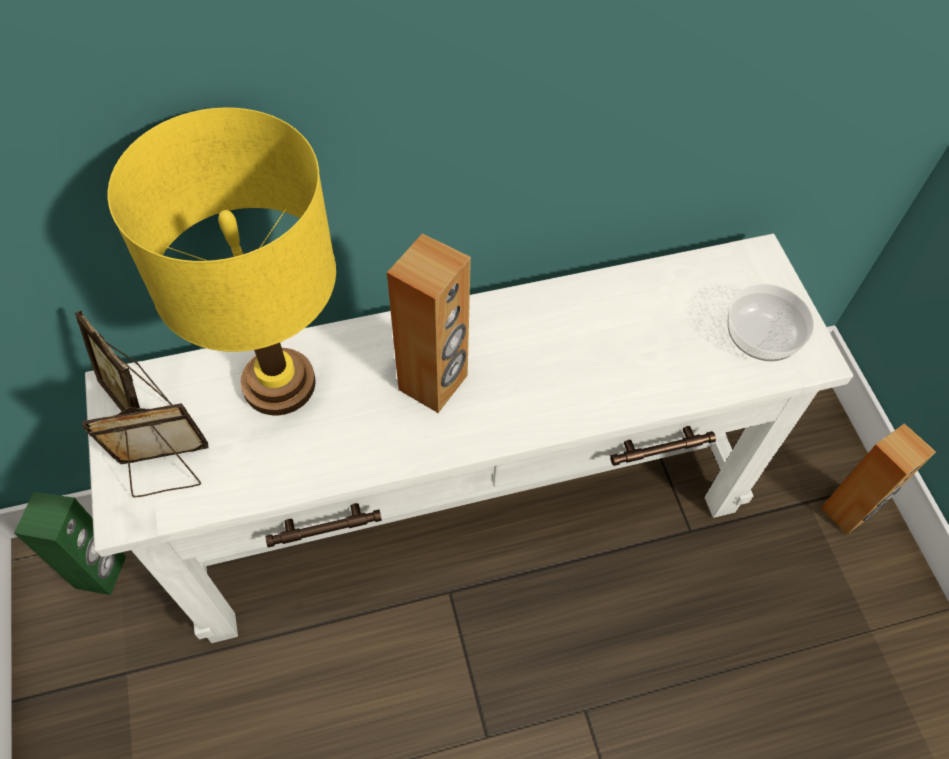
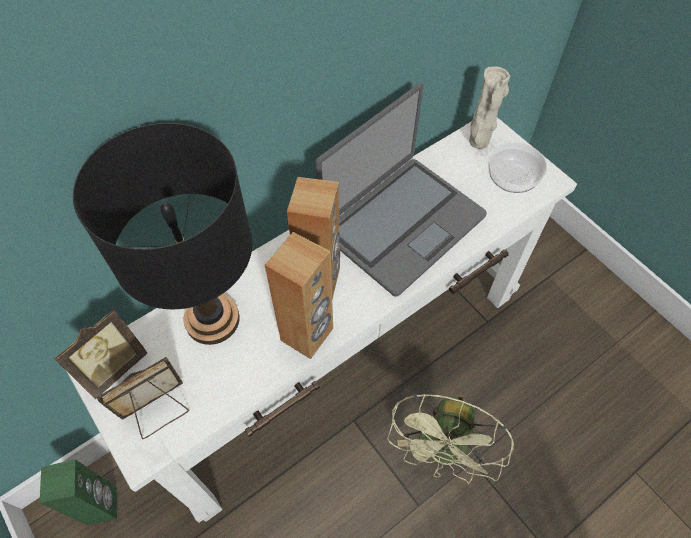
camera: 20 degrees left, 0 degrees up
picture frame [75,310,173,411] -> picture frame turned 75 degrees counterclockwise [53,308,147,399]
yellow table lamp [108,108,336,415] -> black table lamp [73,123,252,345]
brown speaker [821,423,936,535] -> brown speaker moved to [265,232,333,359]
none -> laptop [315,83,487,297]
none -> green fan [387,394,514,485]
none -> beige vase [469,66,510,149]

